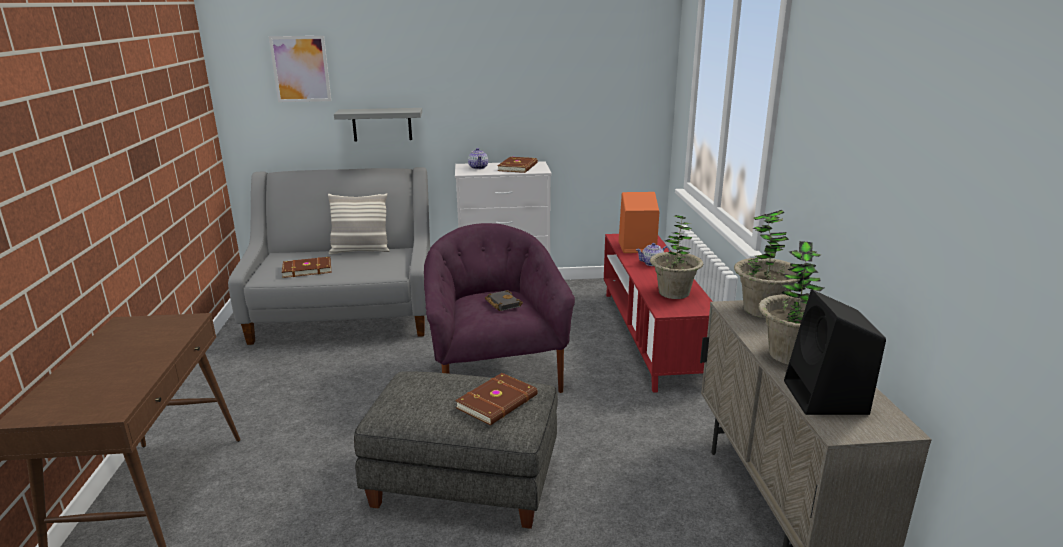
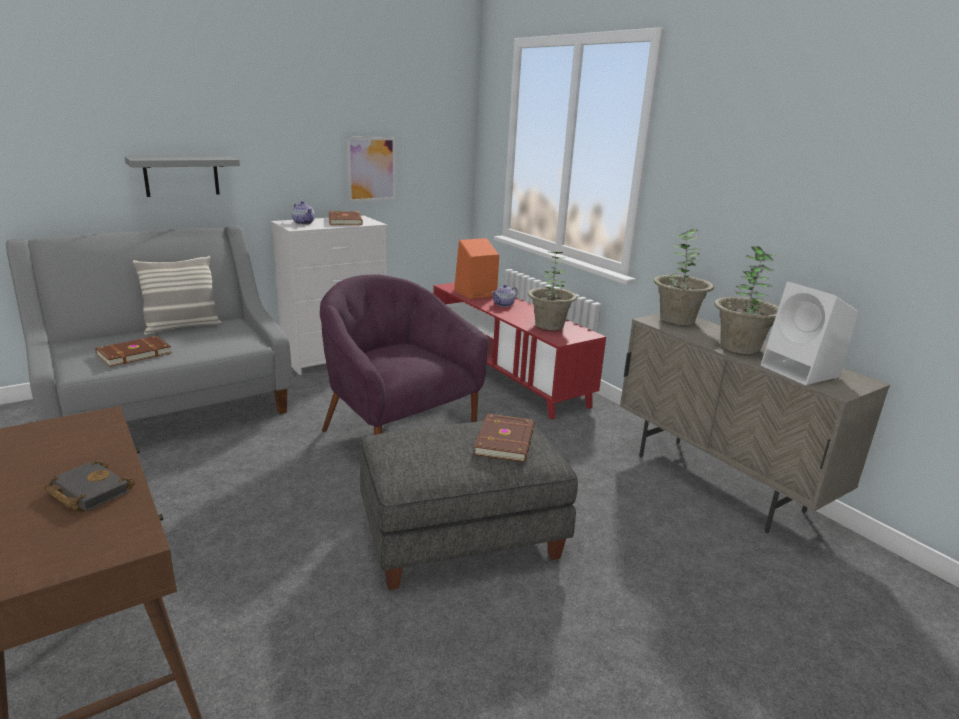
camera: 30 degrees left, 0 degrees up
picture [269,36,331,102] -> picture moved to [347,137,396,202]
black book [485,290,523,311] -> black book moved to [44,460,135,512]
black speaker [784,289,886,415] -> white speaker [761,282,858,385]

